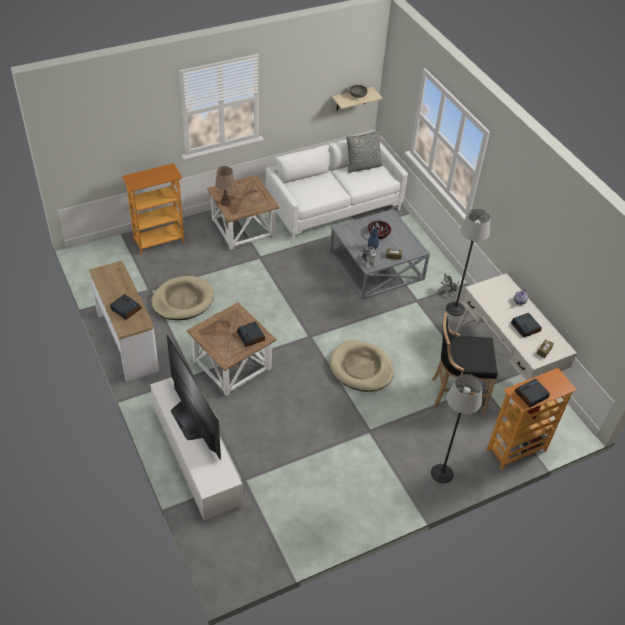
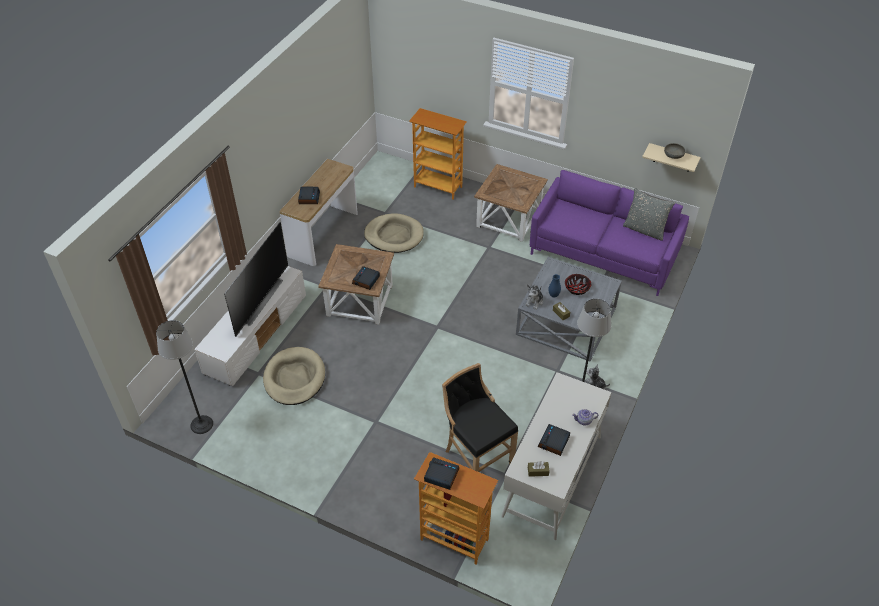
camera: 55 degrees right, 0 degrees up
brown table lamp [215,166,235,206] -> none
white sofa [266,139,408,241] -> purple sofa [530,170,689,296]
beige dog bed [330,340,394,392] -> beige dog bed moved to [263,347,325,405]
floor lamp [431,374,482,483] -> floor lamp moved to [156,320,213,434]

